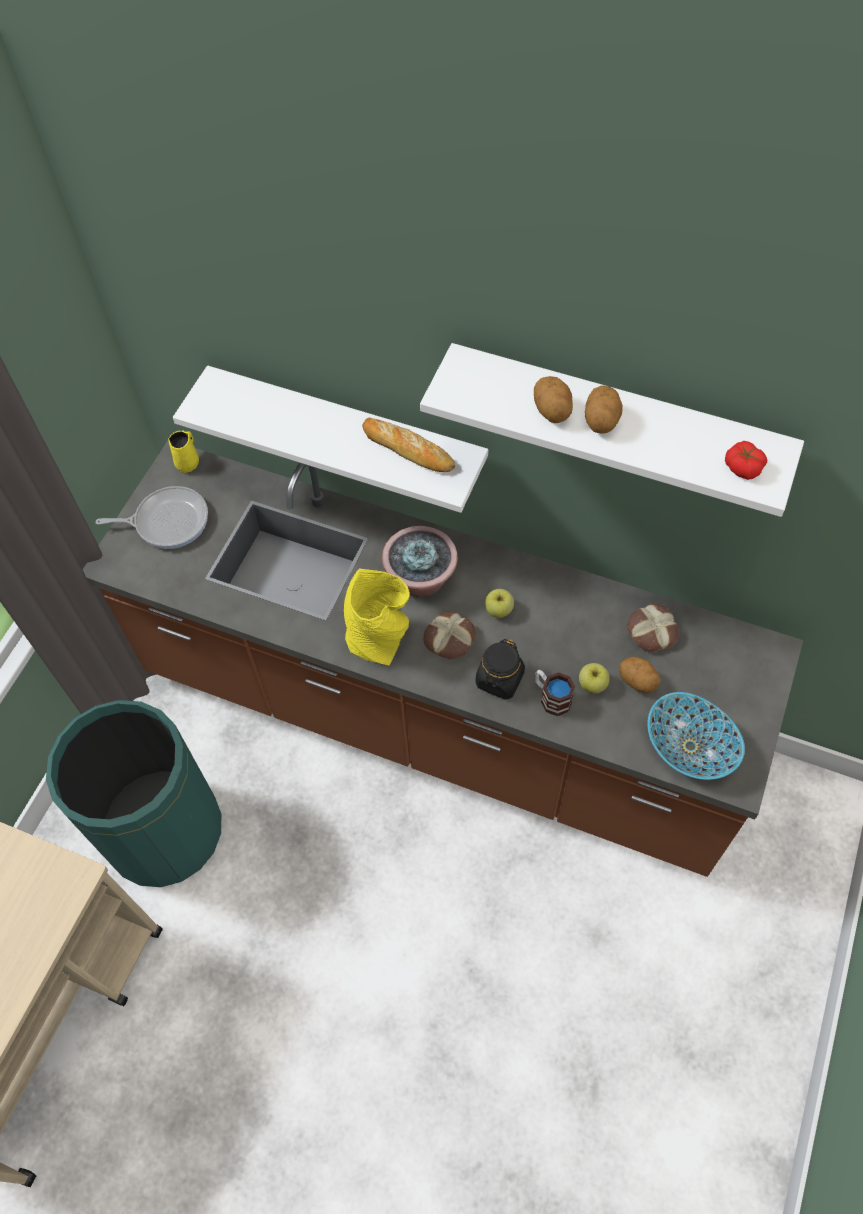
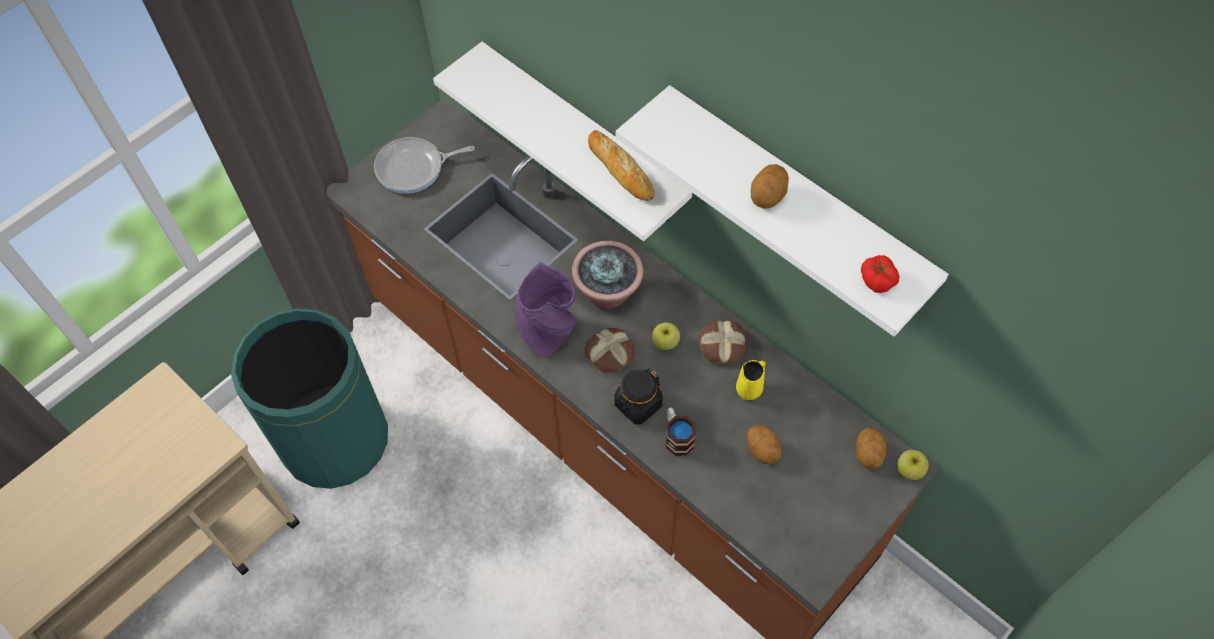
camera: 20 degrees right, 0 degrees up
frying pan [95,486,208,549] -> frying pan turned 150 degrees clockwise [374,137,475,194]
yellow mug [168,430,199,473] -> yellow mug moved to [736,360,765,400]
yellow vase [344,569,410,666] -> purple vase [515,262,576,358]
potato [534,376,573,423] -> potato moved to [856,428,887,469]
apple [579,663,610,694] -> apple moved to [898,450,929,480]
bread [627,604,679,652] -> bread moved to [699,320,746,364]
bowl [647,692,745,780] -> none

